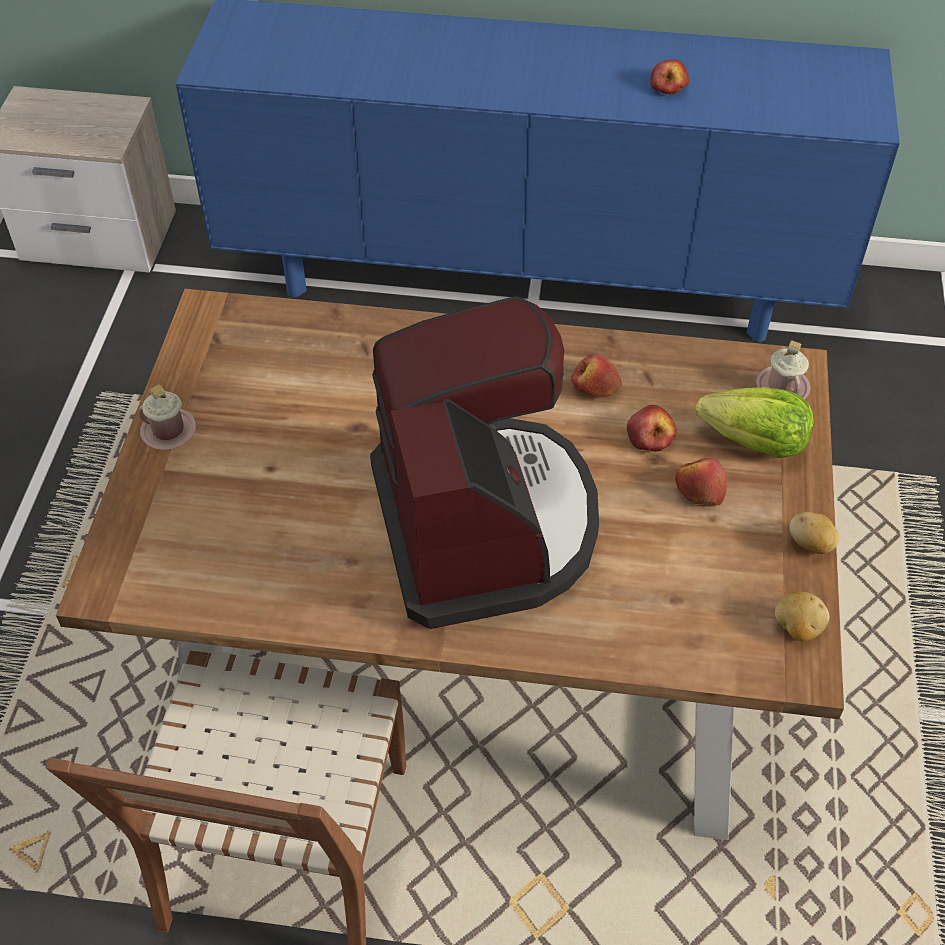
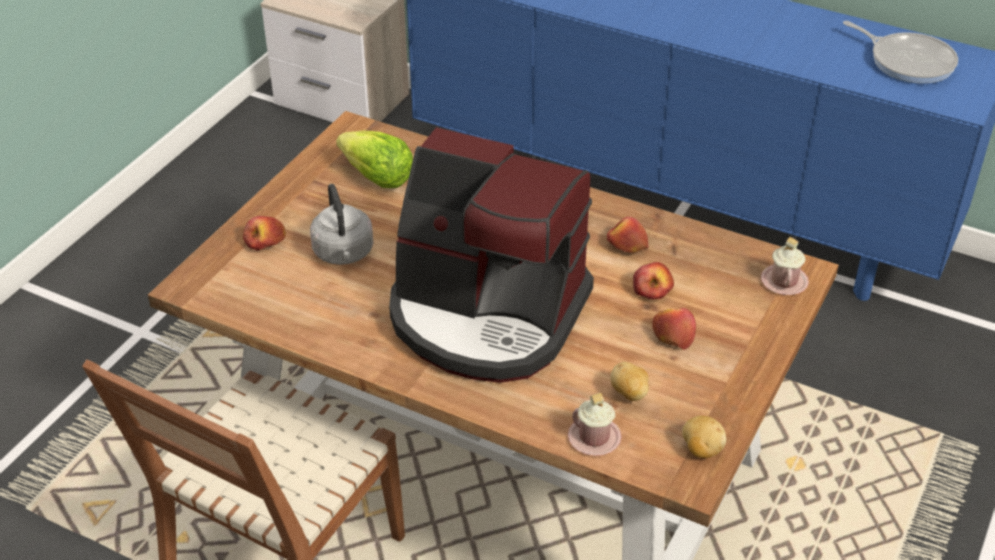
camera: 20 degrees right, 10 degrees down
pink mug [139,384,196,450] -> pink mug moved to [568,393,622,456]
coffee machine [370,296,599,629] -> coffee machine turned 105 degrees clockwise [389,127,594,383]
apple [650,60,689,95] -> apple moved to [243,216,286,251]
lettuce [696,387,814,458] -> lettuce moved to [336,131,413,188]
potato [789,512,839,554] -> potato moved to [610,362,649,401]
none -> grey kettle [310,184,373,265]
none -> frying pan [843,21,958,84]

